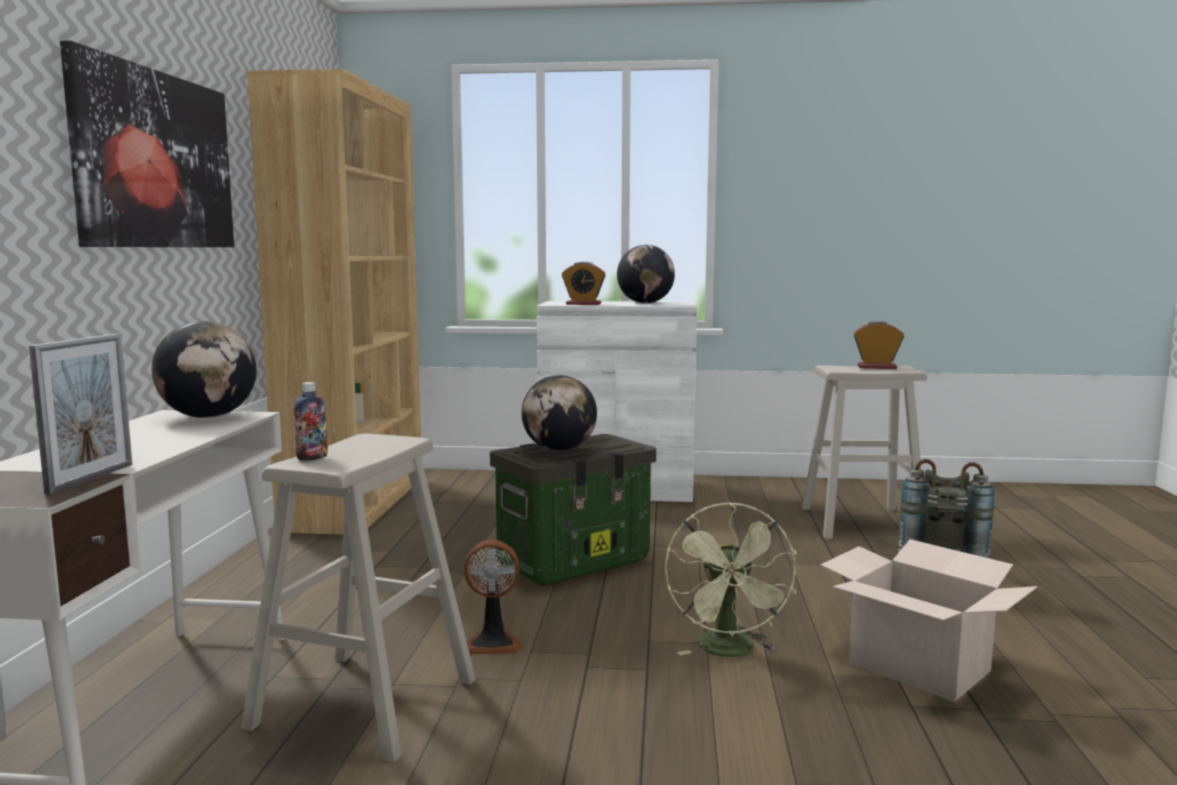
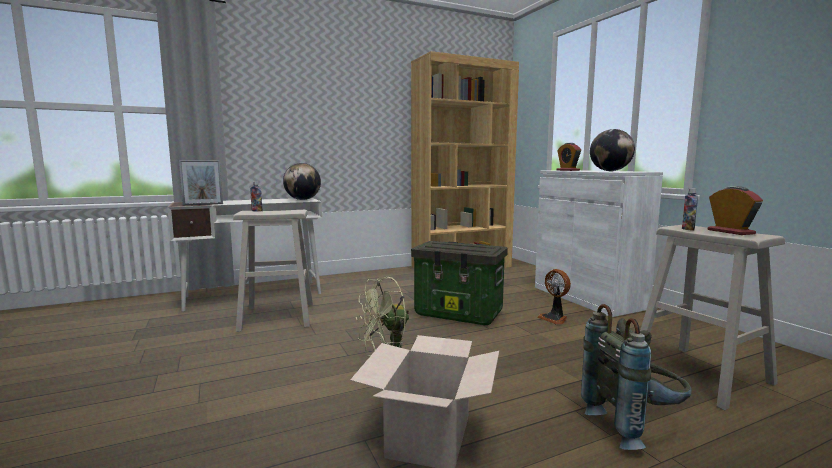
camera: 60 degrees right, 0 degrees up
picture [60,41,234,247] -> none
fan [464,540,523,654] -> fan moved to [537,269,571,325]
globe [522,375,597,451] -> none
none -> bottle [682,188,698,230]

